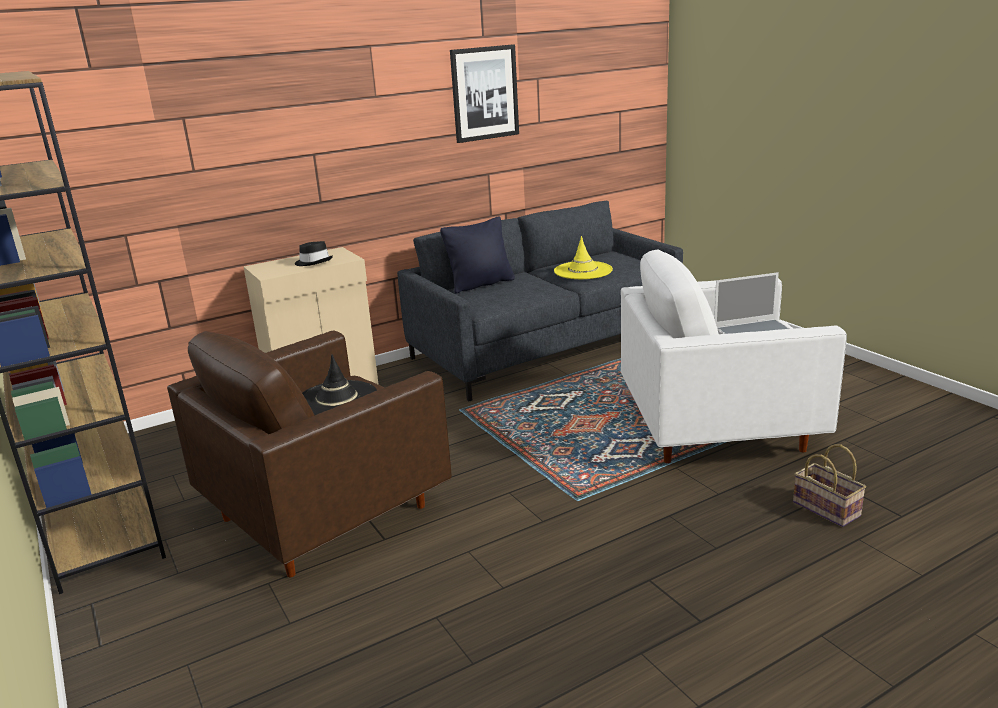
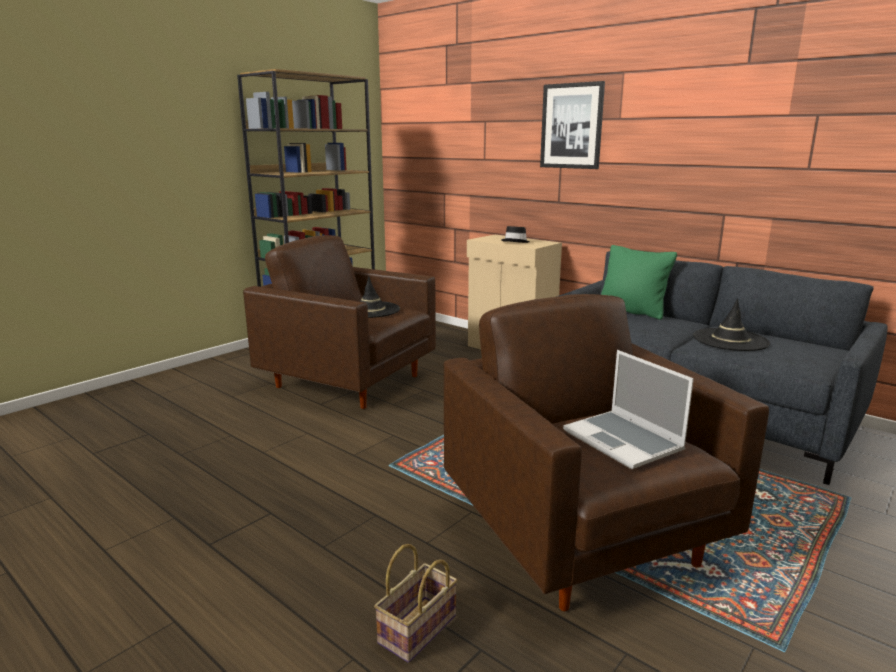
camera: 70 degrees right, 5 degrees down
black pillow [440,216,515,294] -> green pillow [601,245,677,320]
picture [450,44,519,143] -> picture moved to [540,81,605,169]
yellow hat [554,236,613,279] -> black hat [693,298,770,351]
white armchair [621,250,847,463] -> brown armchair [444,294,769,611]

